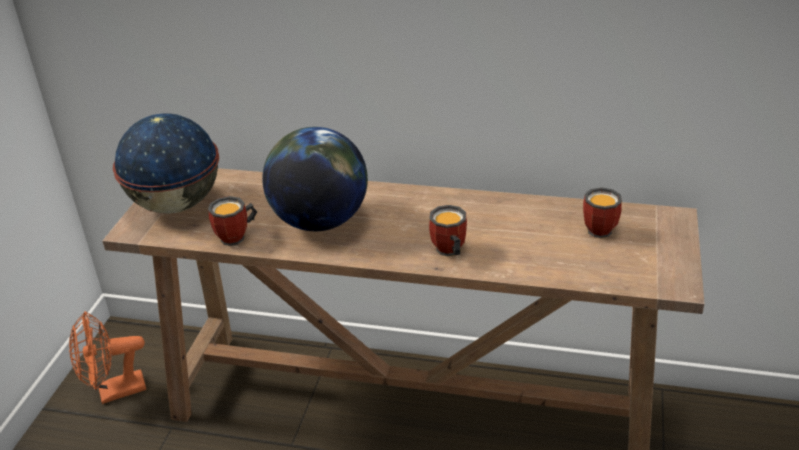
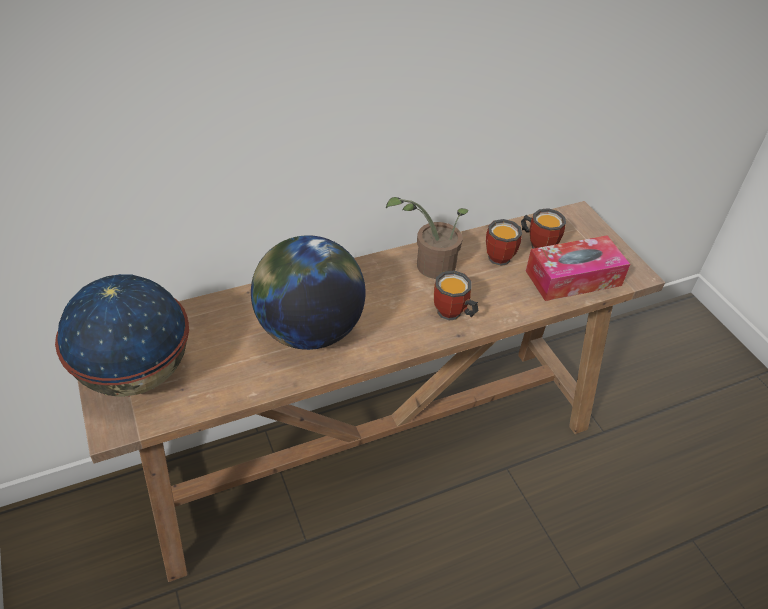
camera: 40 degrees left, 10 degrees up
orange fan [69,311,146,404] -> none
mug [208,196,257,246] -> mug moved to [486,219,522,266]
none -> potted plant [386,197,468,279]
none -> tissue box [526,235,630,301]

